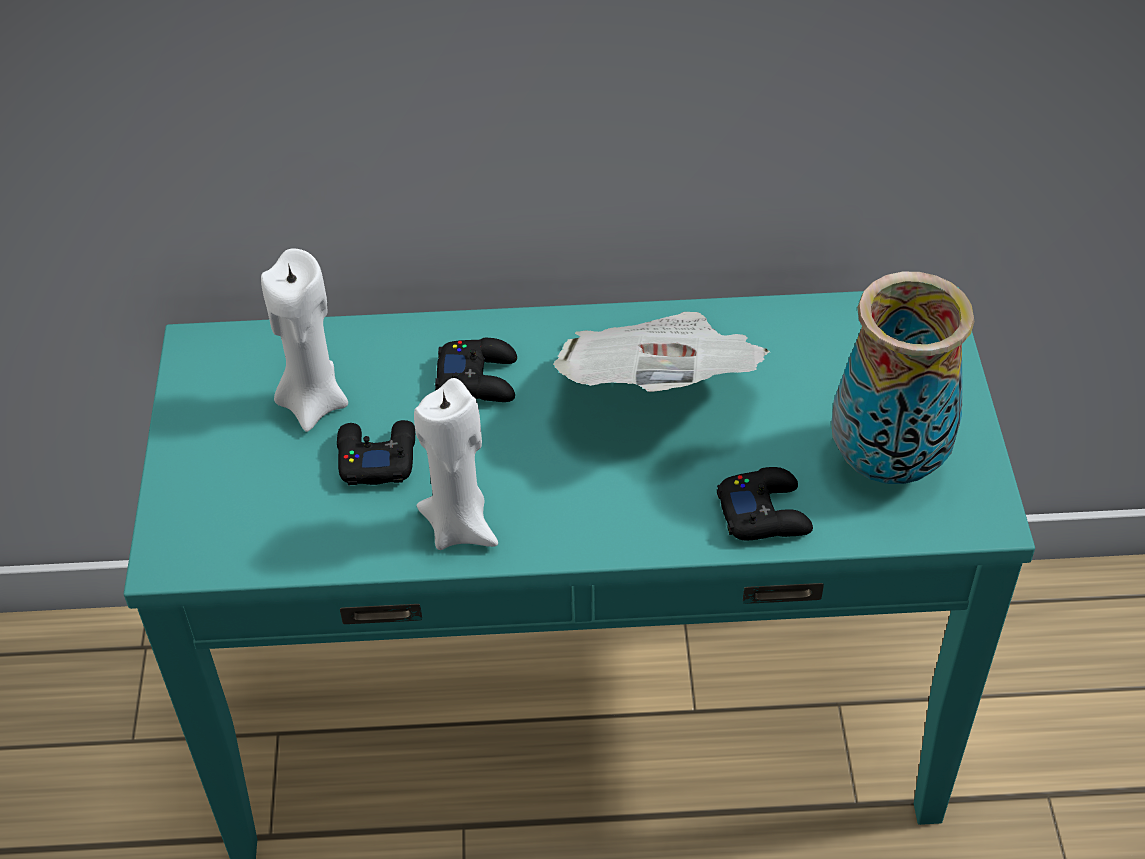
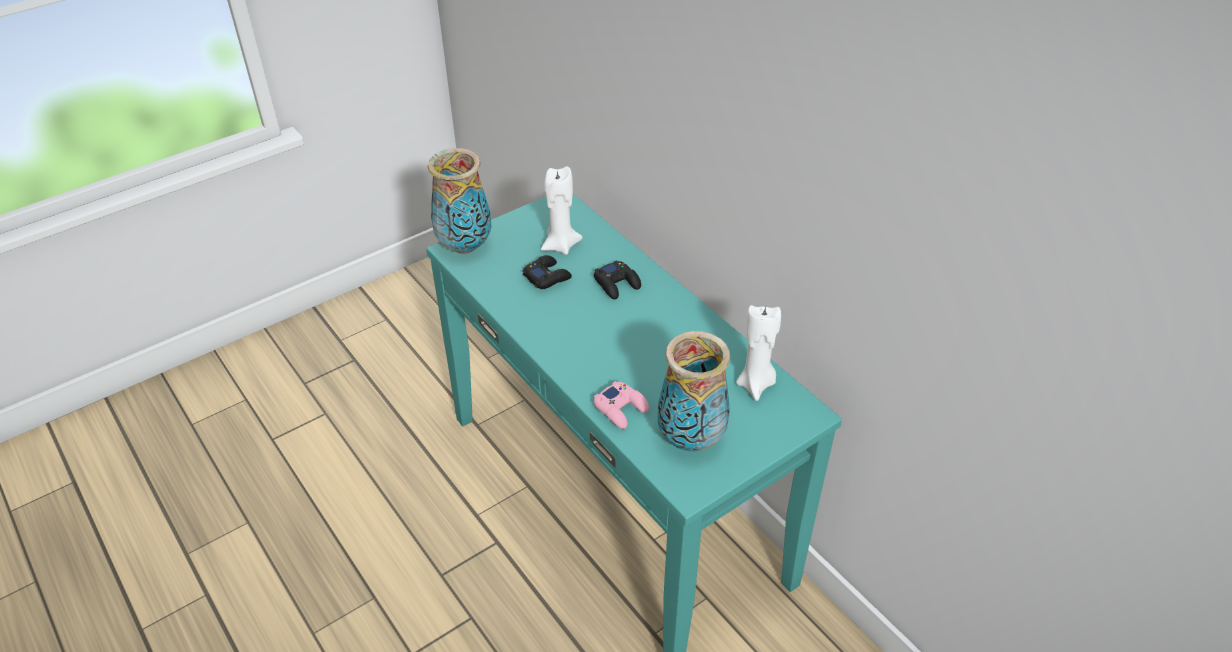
camera: 55 degrees right, 5 degrees down
white candle [414,378,498,550] -> white candle moved to [736,305,781,401]
newspaper [553,312,770,392] -> none
black game controller [717,467,813,541] -> pink game controller [594,381,649,429]
none -> vase [428,148,491,254]

